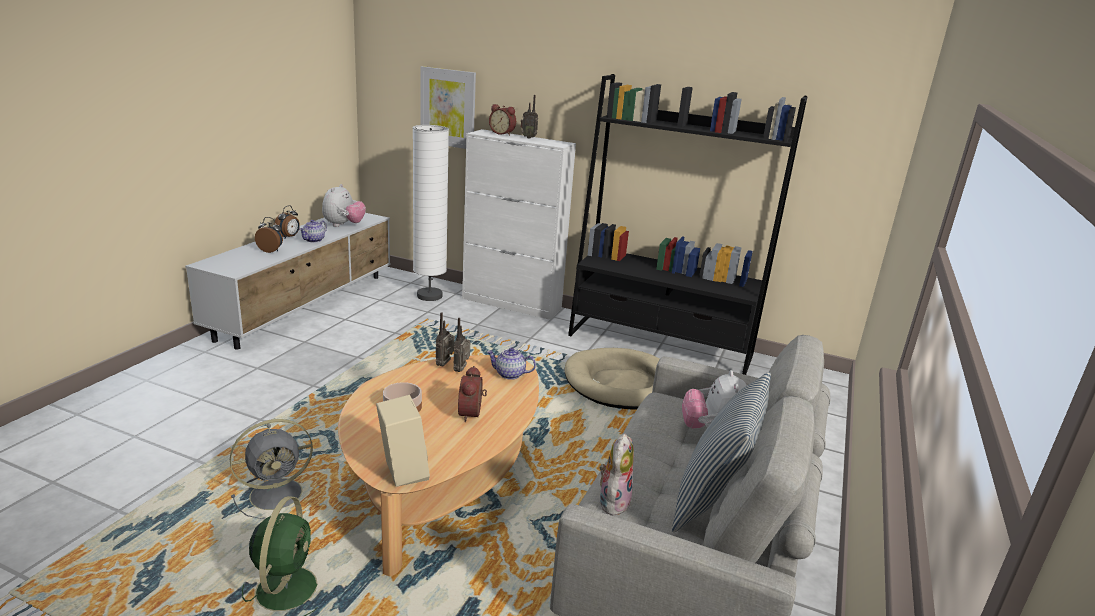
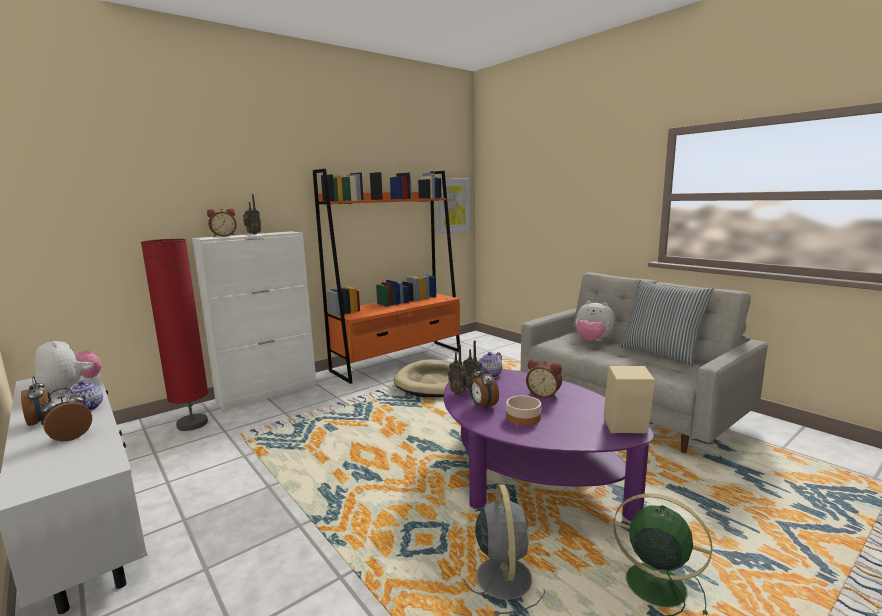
camera: 60 degrees left, 10 degrees down
beige coffee table [338,355,539,577] -> purple coffee table [444,369,654,521]
white floor lamp [413,125,449,301] -> red floor lamp [141,239,208,431]
picture [420,66,476,149] -> picture moved to [436,178,471,234]
black bookcase [568,74,807,375] -> orange bookcase [313,169,460,384]
plush toy [599,434,634,516] -> none
none -> alarm clock [470,365,499,410]

